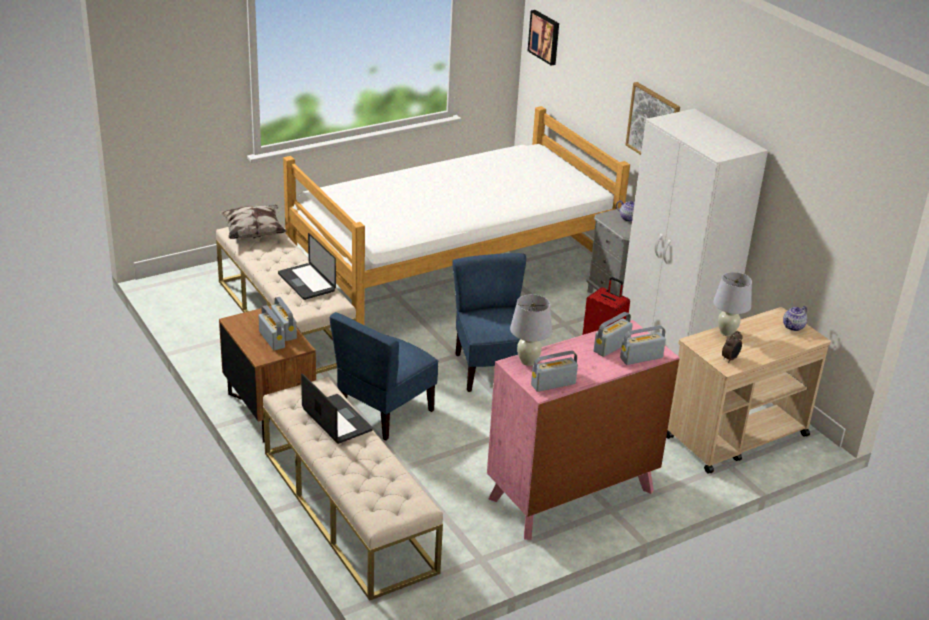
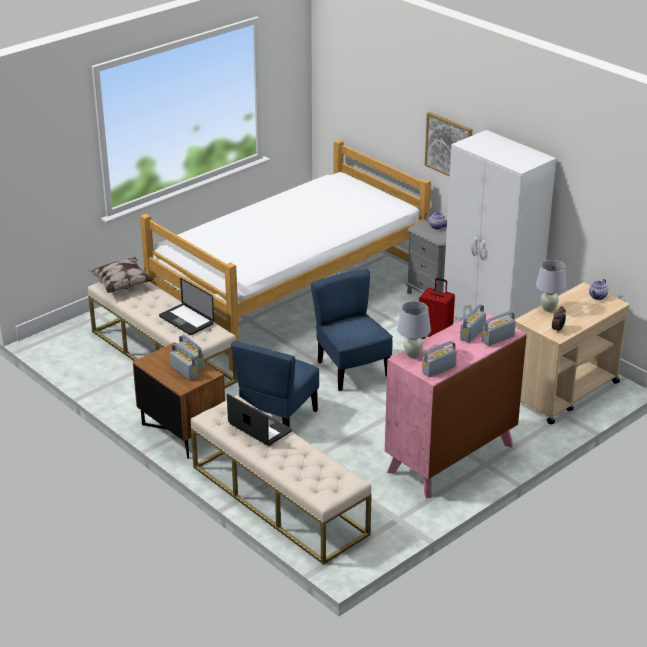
camera: 10 degrees left, 0 degrees up
picture [528,10,559,66] -> none

